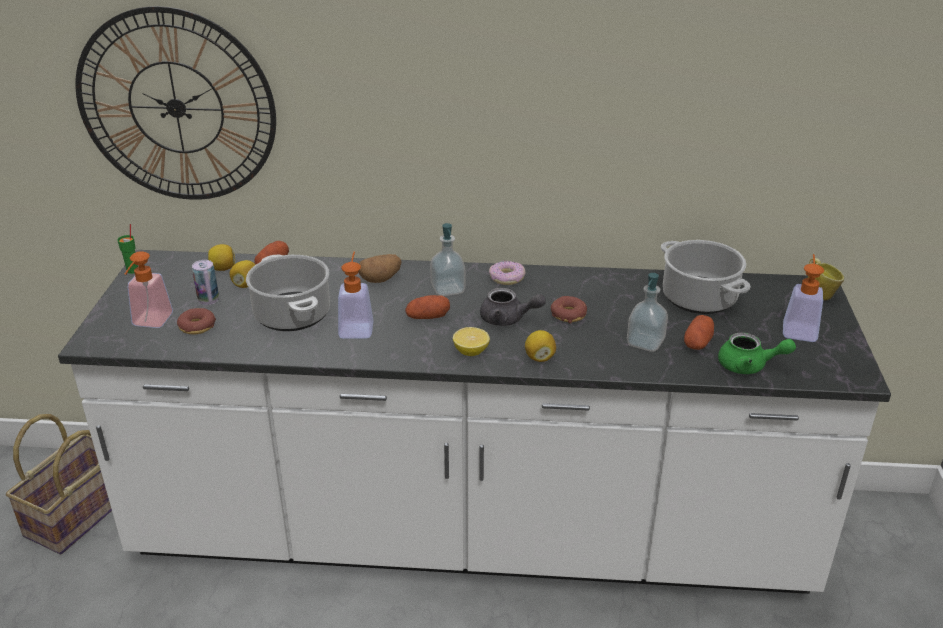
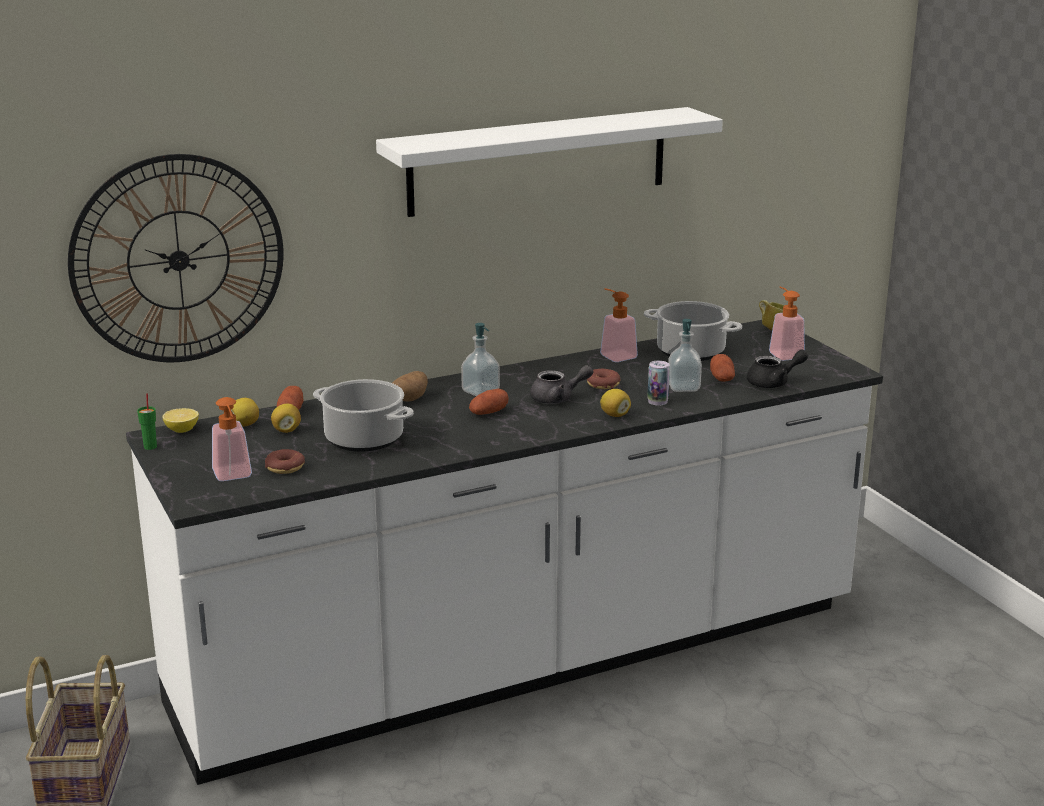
camera: 30 degrees left, 10 degrees down
can [192,260,219,305] -> can moved to [647,361,670,405]
soap dispenser [338,252,374,339] -> soap dispenser moved to [600,288,638,362]
lemon [453,327,490,356] -> lemon moved to [162,408,199,433]
donut [489,261,525,285] -> none
green teapot [718,332,796,374] -> black teapot [747,349,808,388]
none -> white shelf [376,107,723,217]

